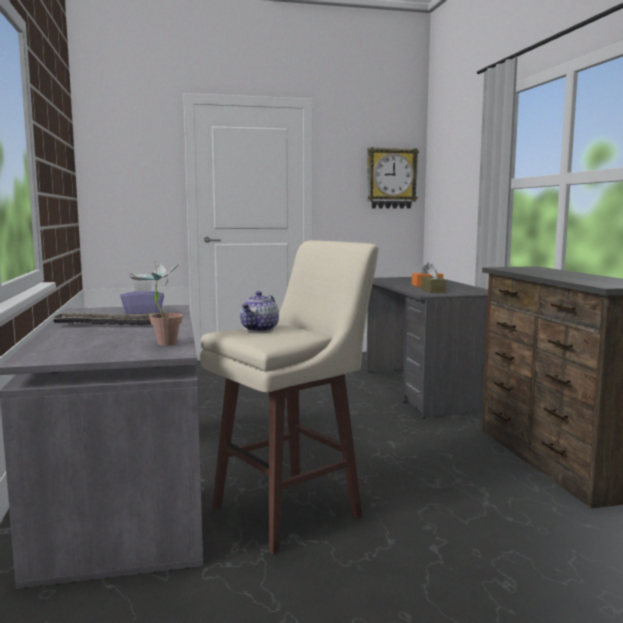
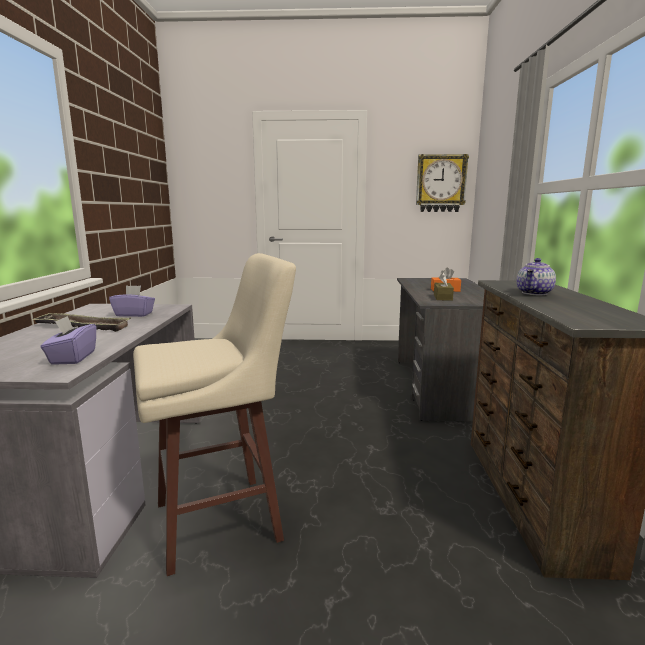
camera: 15 degrees right, 5 degrees up
potted plant [129,261,183,346] -> purple tissue box [41,316,96,365]
teapot [240,291,279,332] -> teapot moved to [516,258,556,295]

